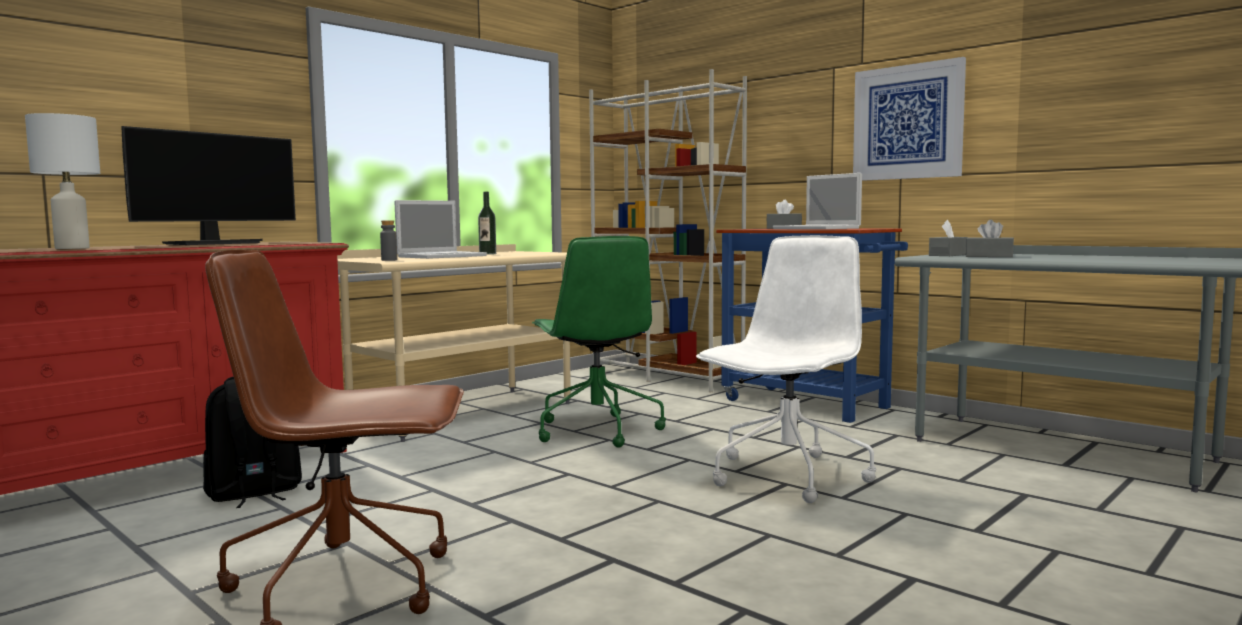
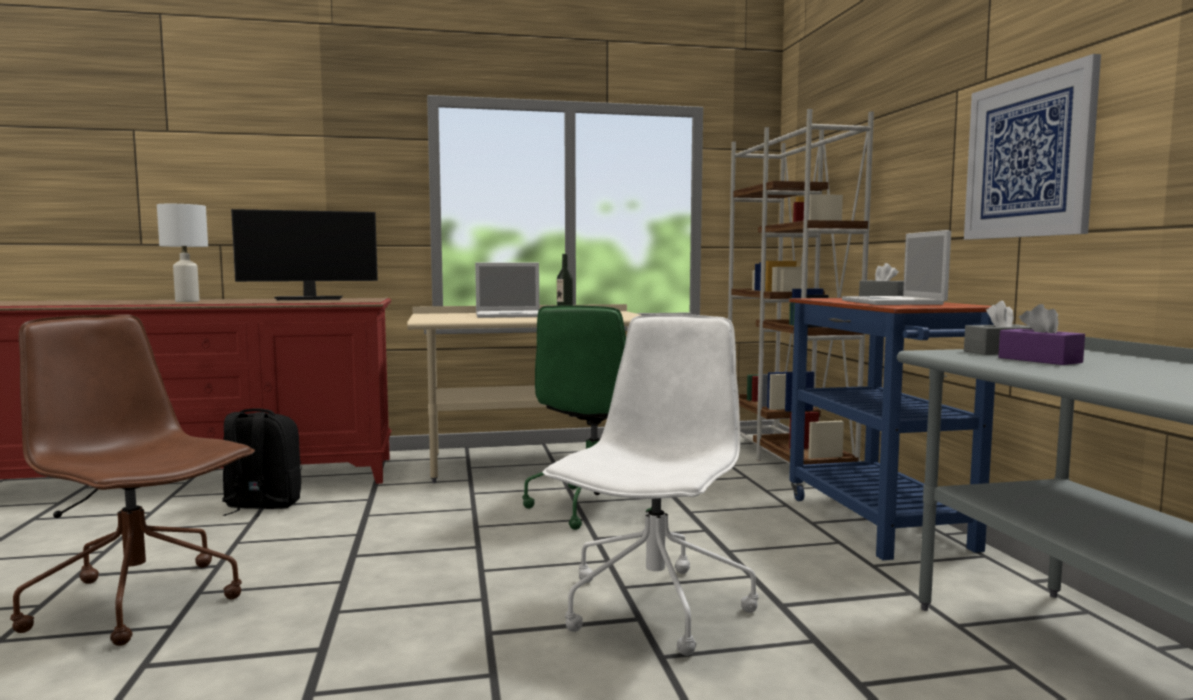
camera: 35 degrees right, 0 degrees up
grey bottle [380,220,397,261] -> none
white office chair [696,235,876,503] -> white office chair turned 45 degrees counterclockwise [542,314,759,656]
grey tissue box [966,220,1014,257] -> purple tissue box [998,304,1085,365]

